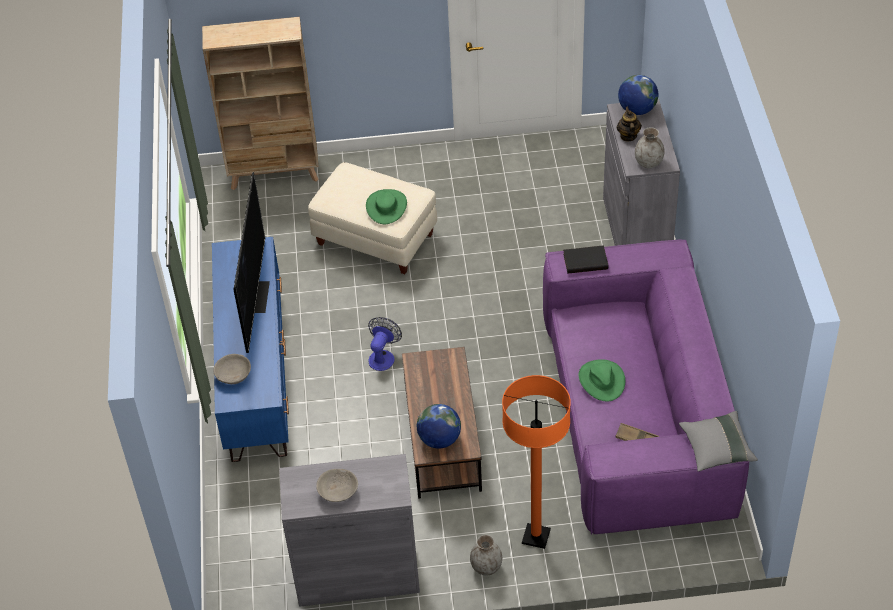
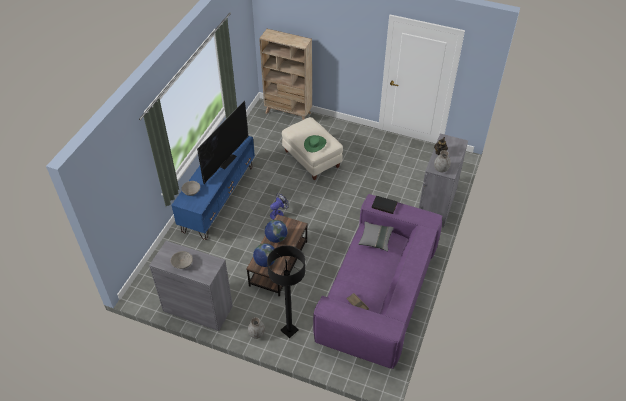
camera: 25 degrees right, 0 degrees up
orange floor lamp [502,375,571,549] -> black floor lamp [267,245,305,338]
green hat [578,359,625,401] -> none
globe [618,75,658,115] -> globe moved to [265,220,288,243]
grey pillow [679,411,758,472] -> grey pillow moved to [358,222,394,251]

